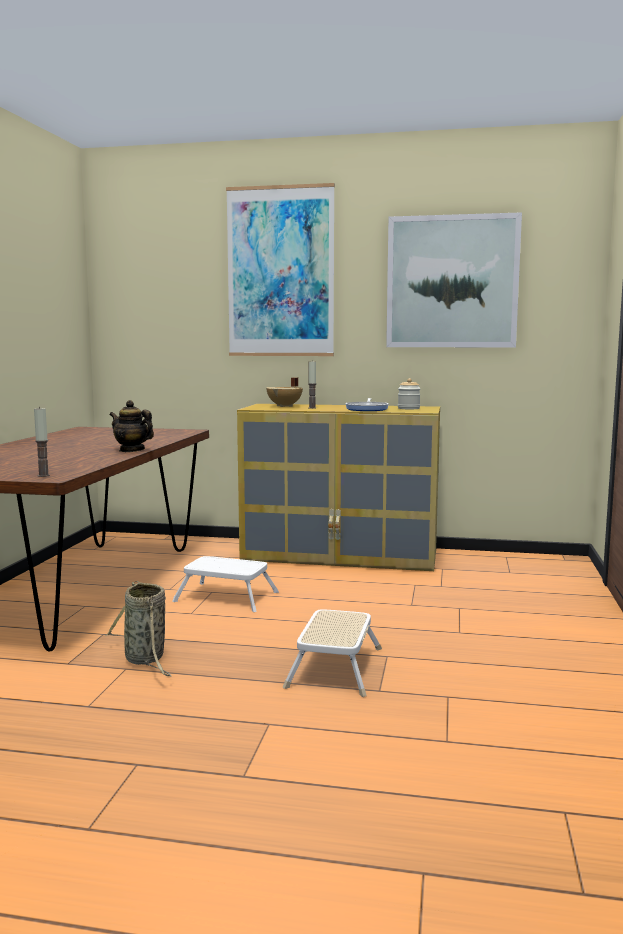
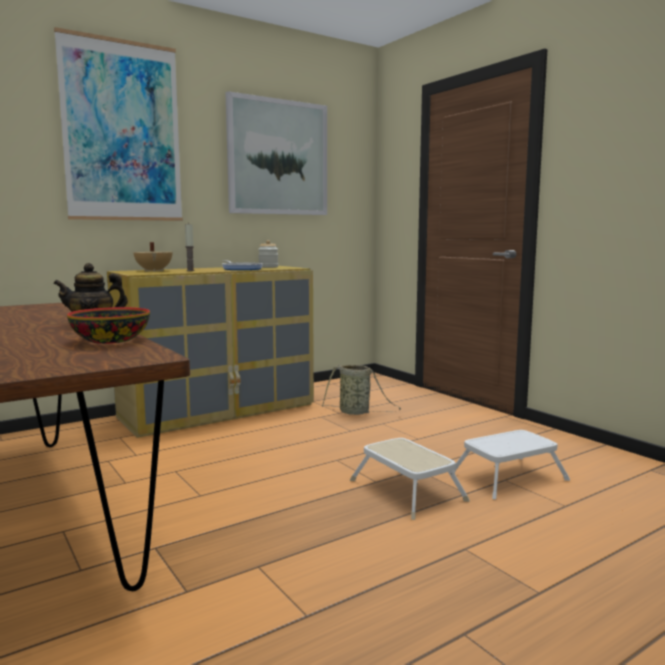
camera: 45 degrees left, 0 degrees up
candle [34,406,50,477] -> none
basket [105,581,172,677] -> basket moved to [322,365,401,415]
white step ladder [172,556,279,612] -> white step ladder moved to [453,430,570,500]
none -> bowl [67,307,150,344]

